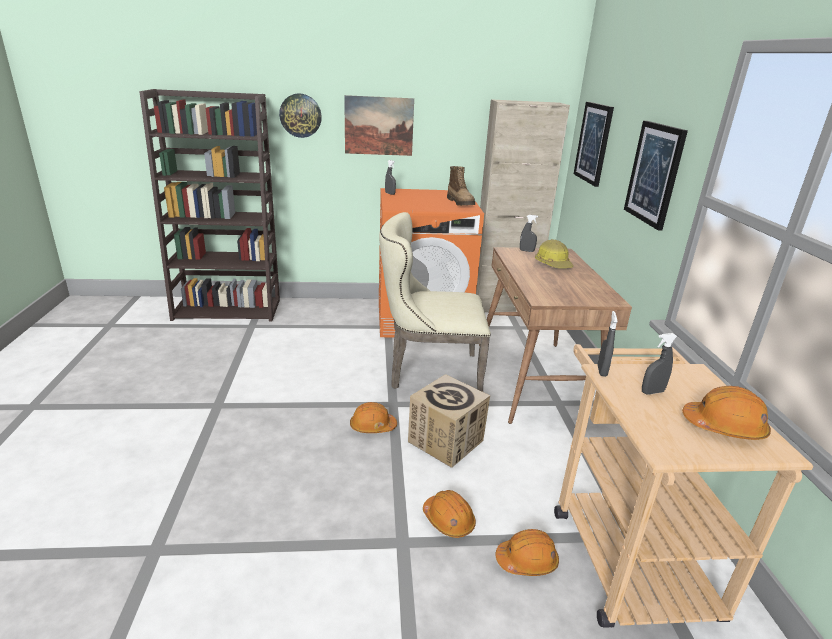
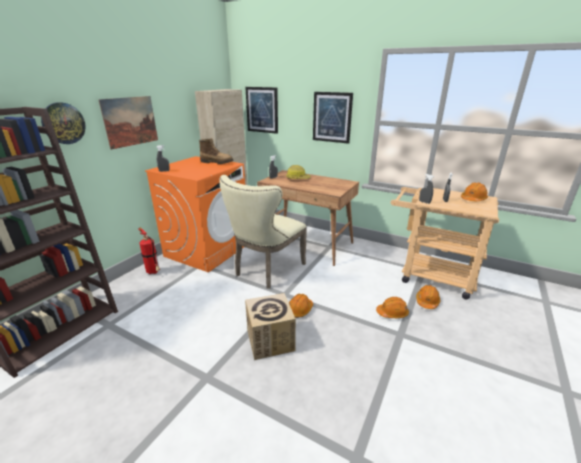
camera: 55 degrees left, 0 degrees up
cardboard box [408,374,490,468] -> cardboard box moved to [245,293,296,360]
none -> fire extinguisher [138,227,160,274]

